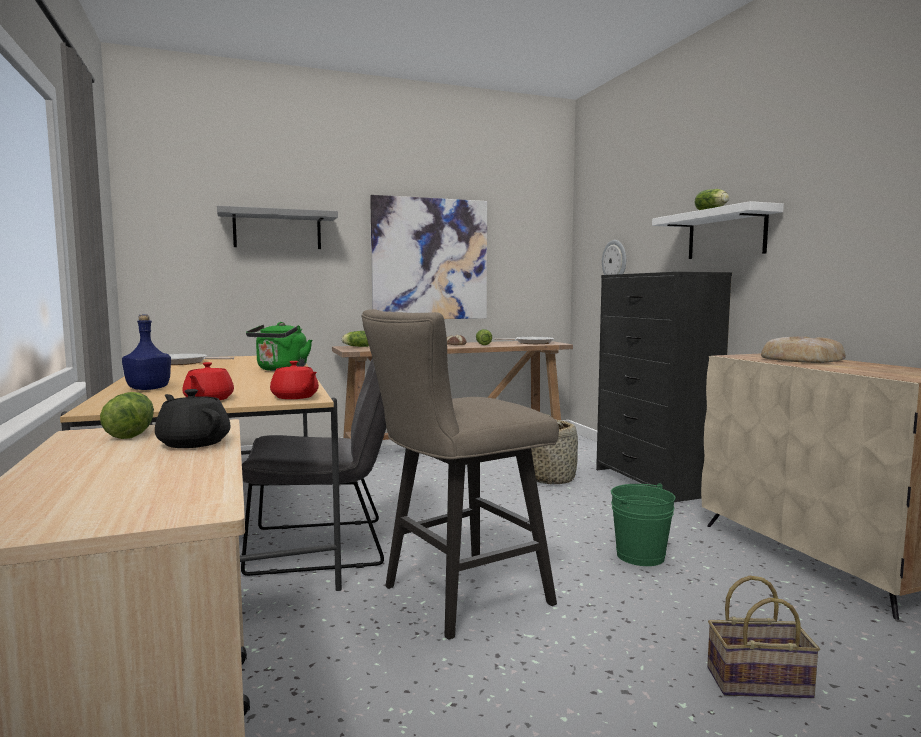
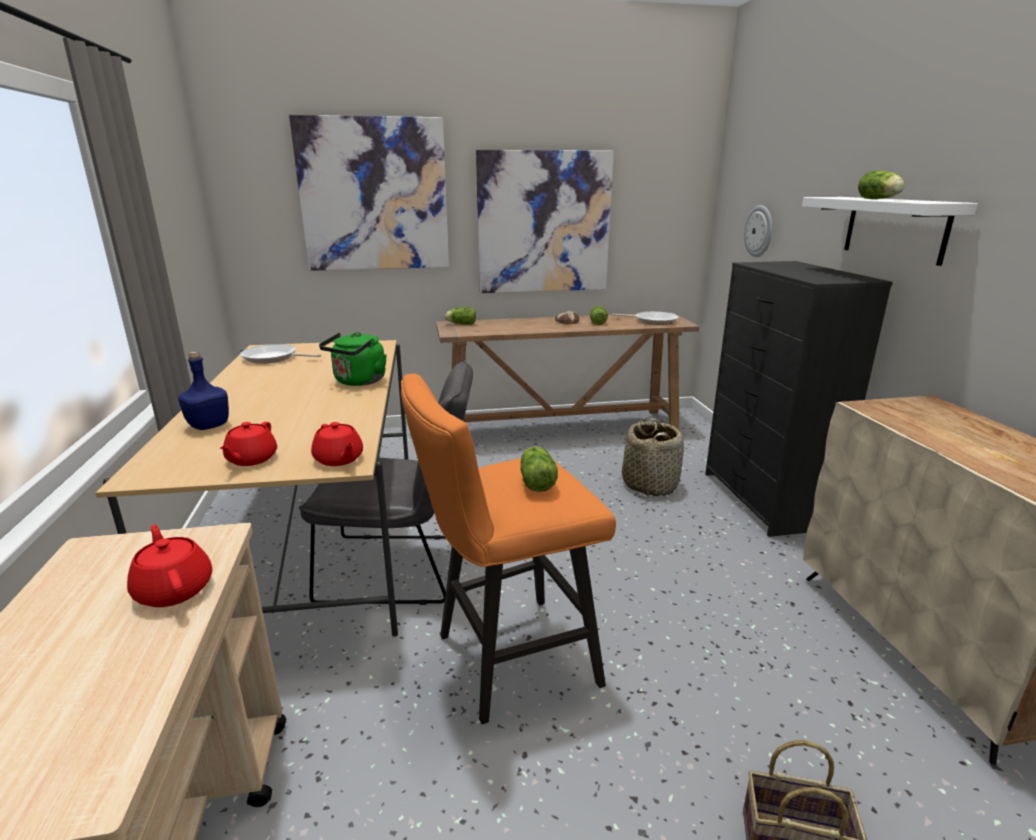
camera: 10 degrees right, 15 degrees up
lettuce [100,392,154,439] -> lettuce moved to [520,447,558,492]
black teapot [155,389,231,448] -> red teapot [127,525,212,607]
grey shelf [217,206,338,249] -> picture [289,115,449,271]
beige stool [361,309,559,640] -> orange stool [401,374,616,724]
green bucket [611,483,675,566] -> none
bread [761,336,846,363] -> none

